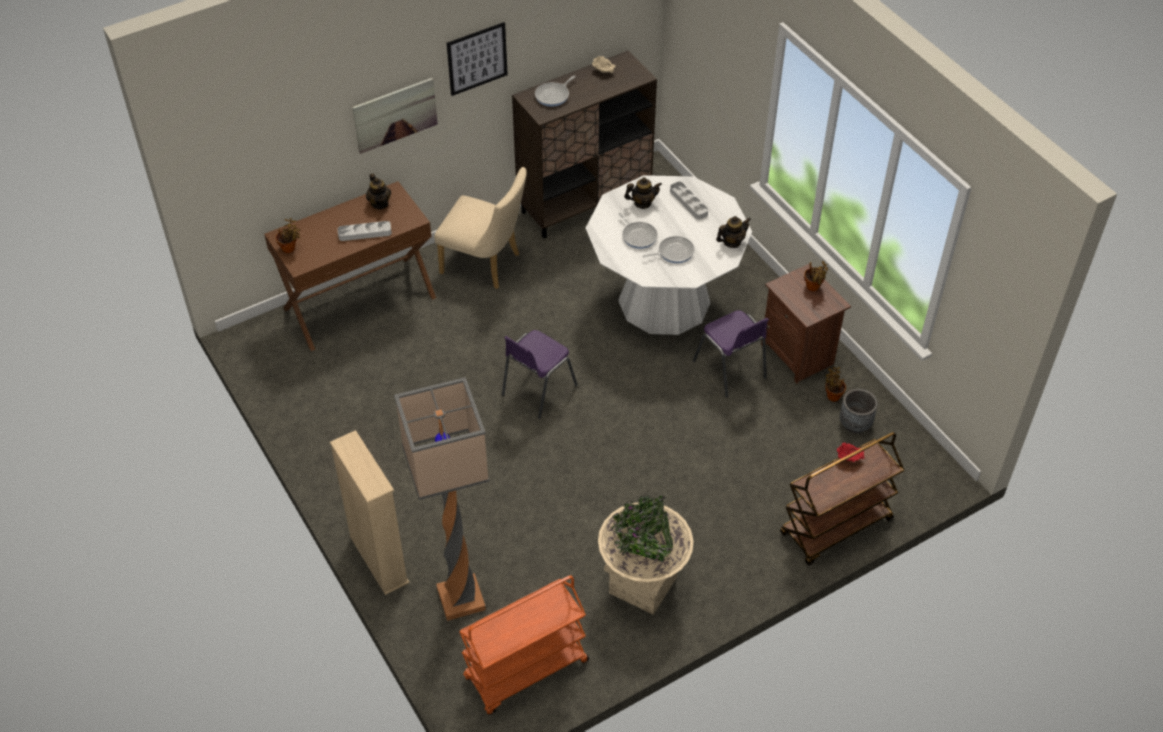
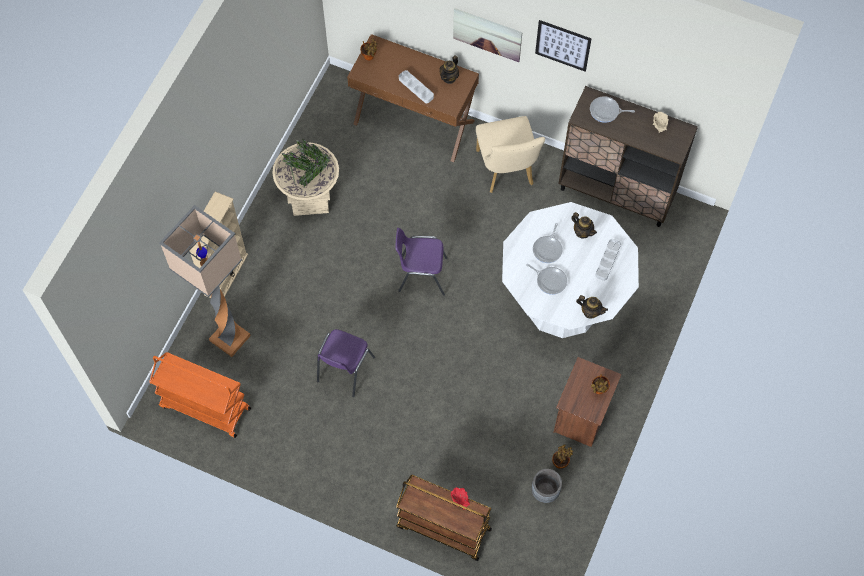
camera: 55 degrees right, 15 degrees up
beige planter [598,496,693,615] -> beige planter moved to [272,139,339,216]
purple chair [693,310,769,398] -> purple chair moved to [317,329,375,397]

